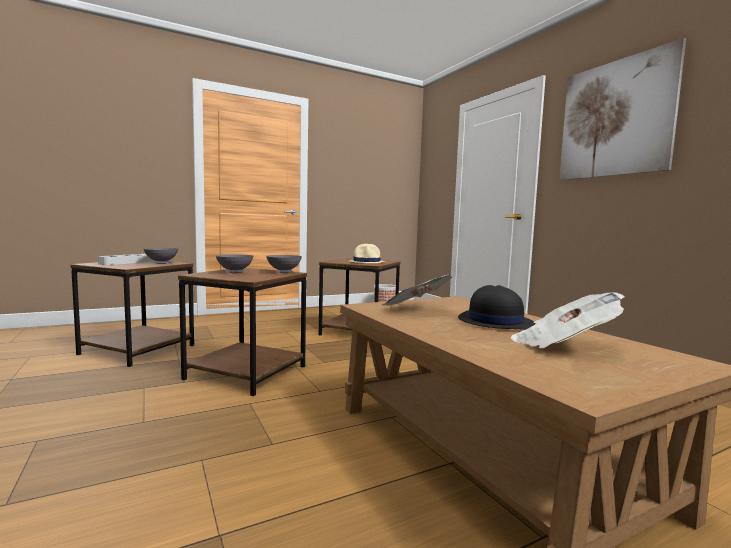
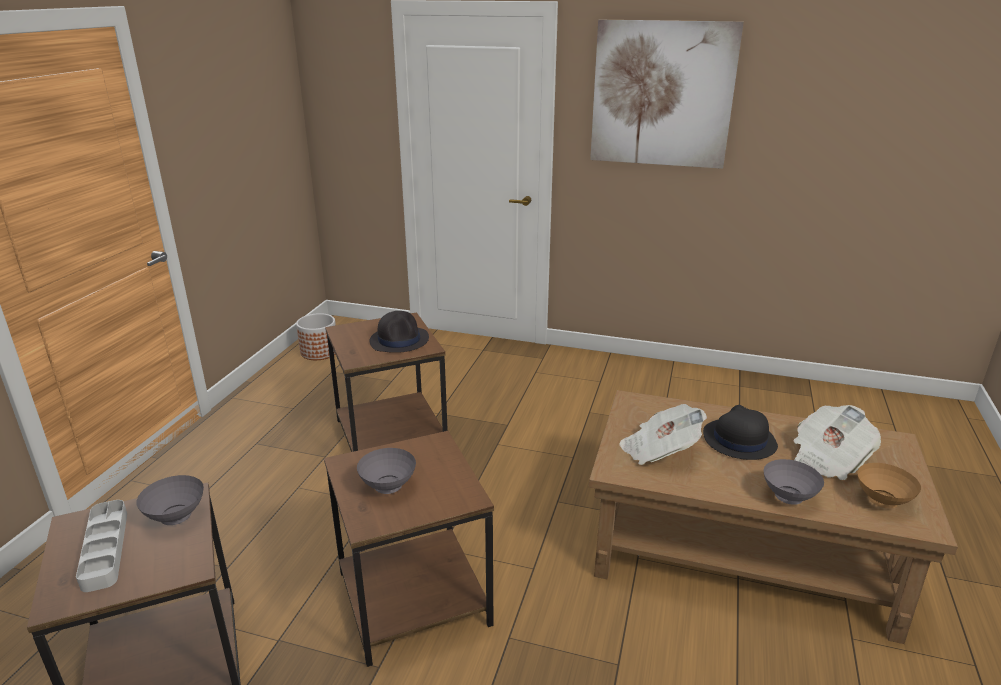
camera: 45 degrees left, 20 degrees up
grey bowl [266,255,302,273] -> grey bowl moved to [764,459,824,505]
beige hat [348,244,385,263] -> black hat [369,311,429,353]
none -> brown bowl [857,463,921,508]

